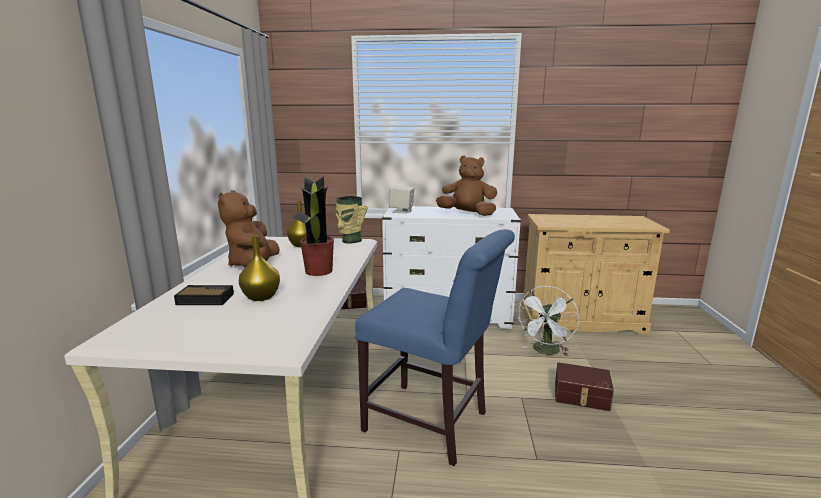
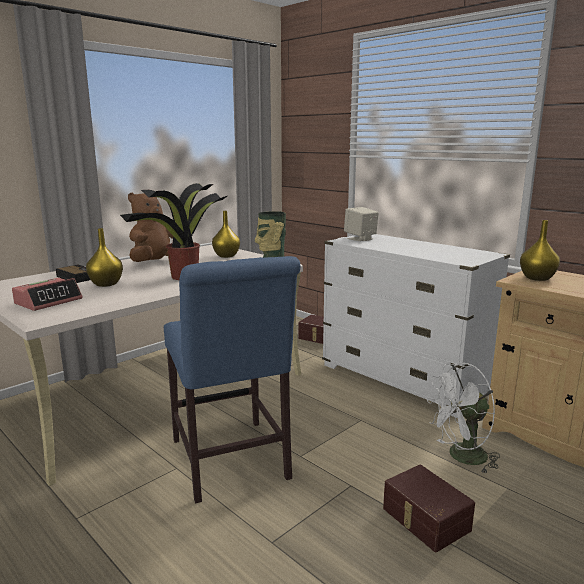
camera: 40 degrees right, 0 degrees up
brown plush toy [436,156,497,216] -> none
none -> alarm clock [12,278,83,311]
none -> yellow vase [520,220,560,281]

